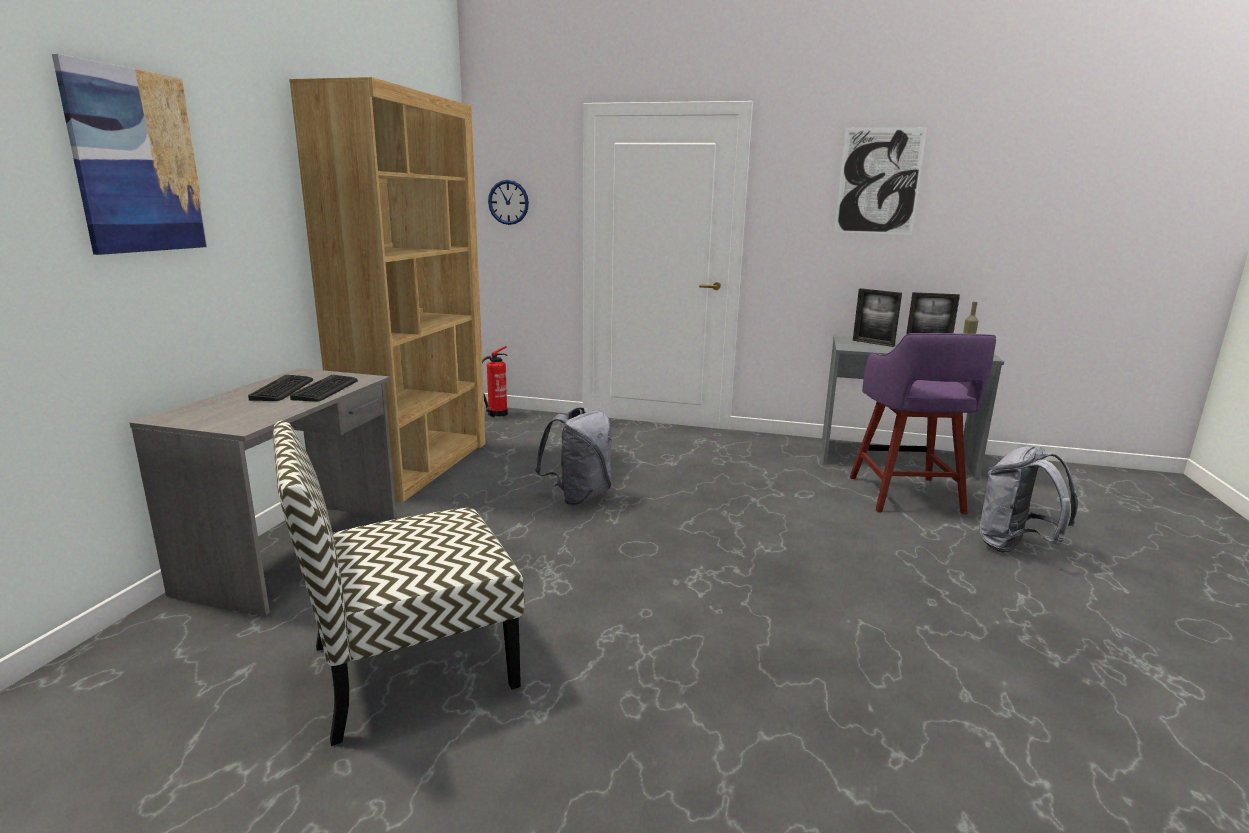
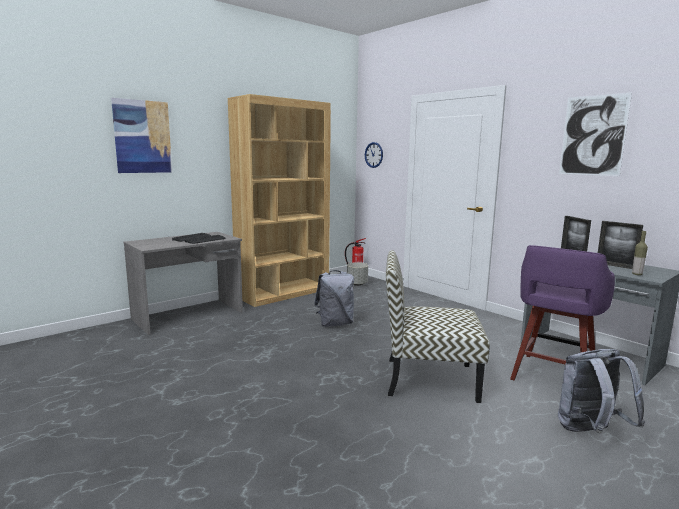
camera: 35 degrees right, 5 degrees down
chair [273,420,524,746] -> chair moved to [386,250,490,403]
none -> grey planter [347,262,368,286]

